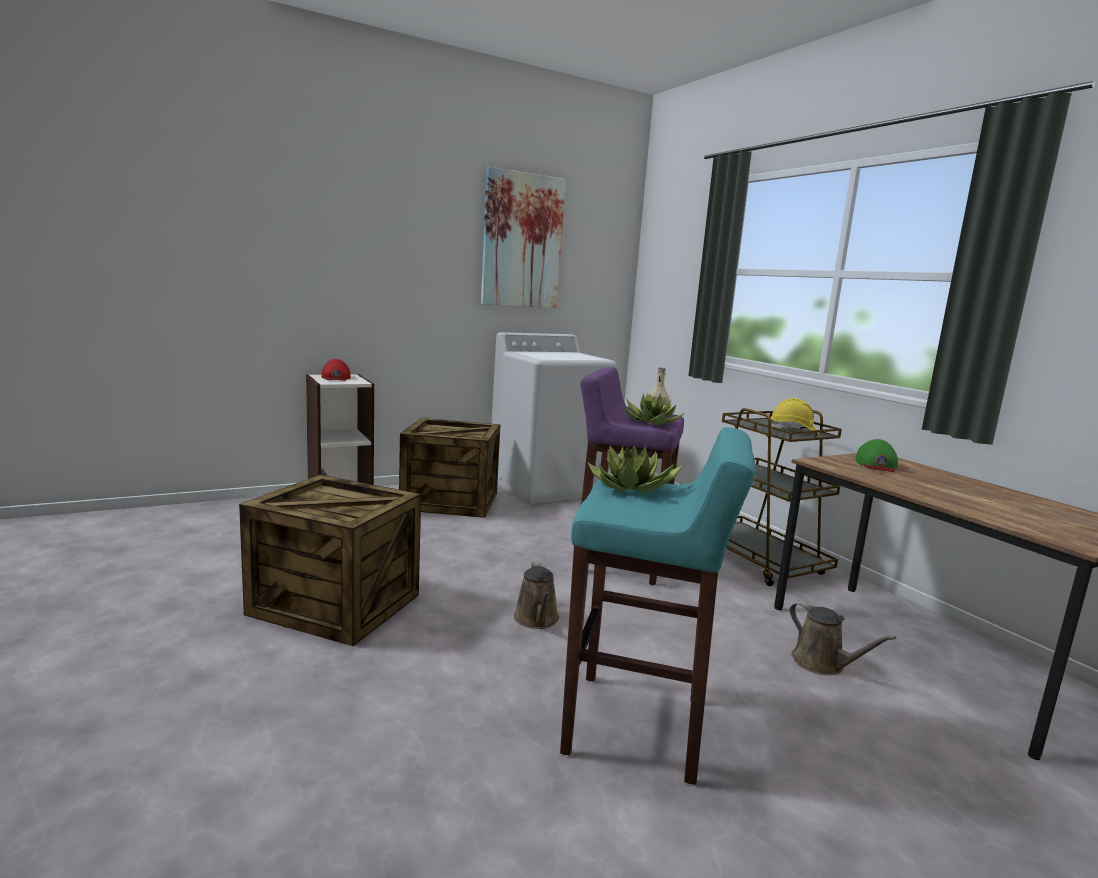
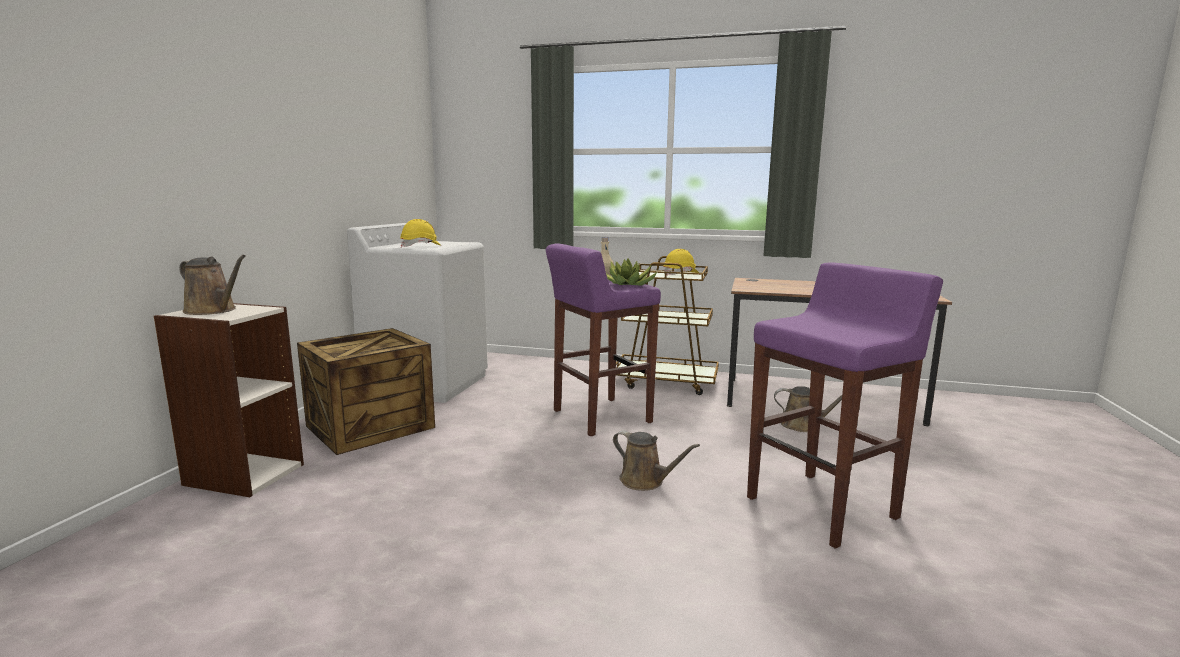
camera: 45 degrees left, 0 degrees up
crate [239,475,421,646] -> none
red cap [322,359,351,381] -> brown watering can [179,255,246,315]
picture [481,167,566,308] -> none
turquoise stool [560,427,756,785] -> purple stool [747,262,943,549]
potted plant [587,446,683,493] -> none
green cap [855,439,898,472] -> none
none -> yellow hard hat [400,219,442,247]

